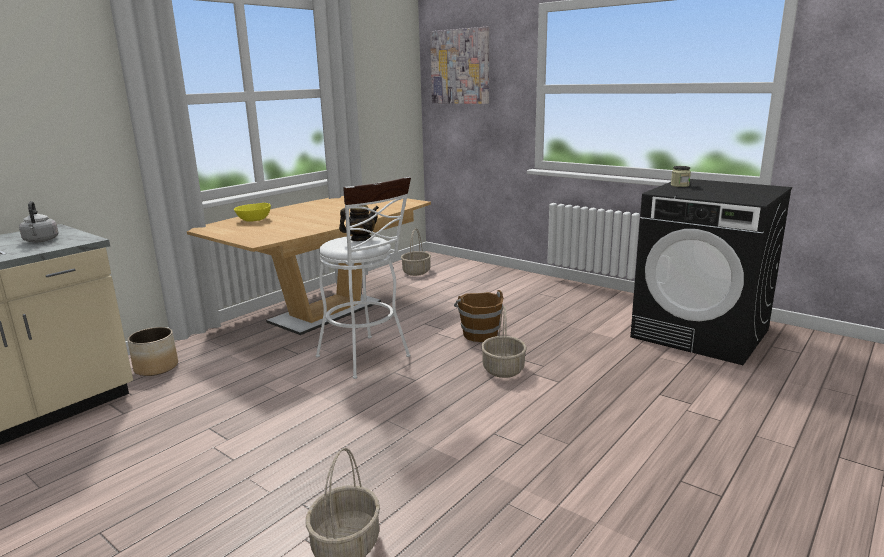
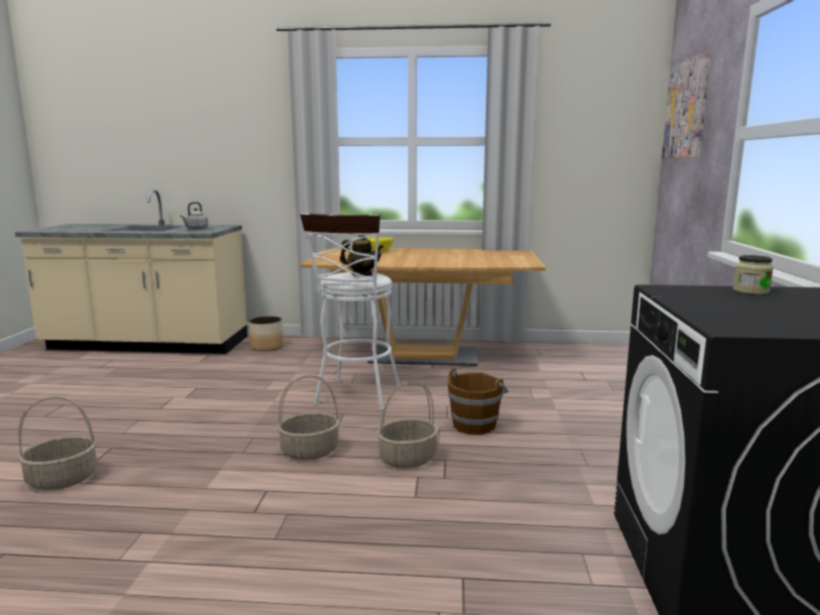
camera: 55 degrees right, 5 degrees down
basket [401,228,431,276] -> basket moved to [277,375,340,460]

